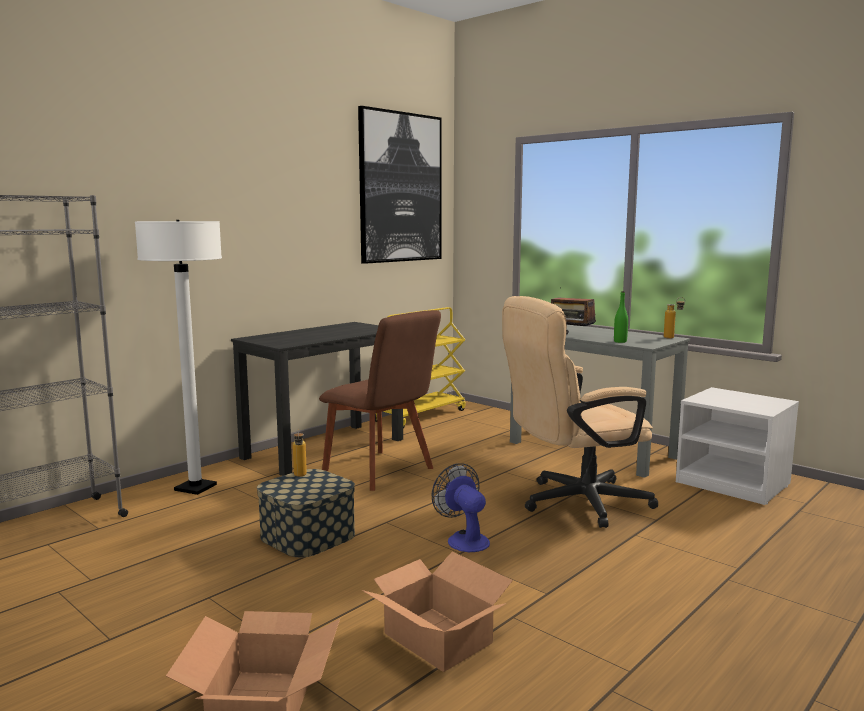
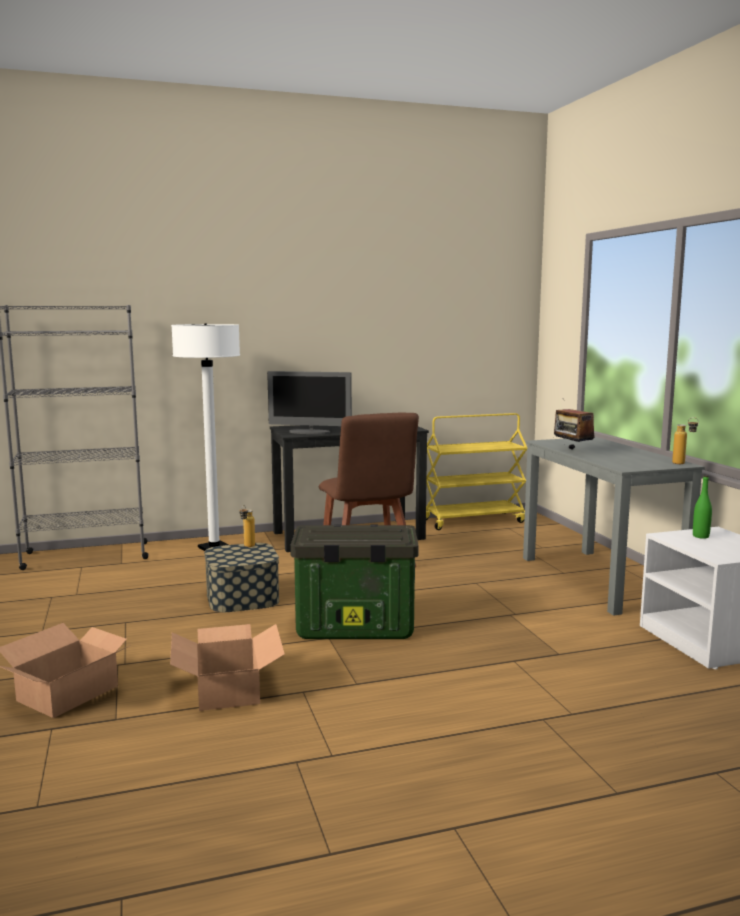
camera: 30 degrees right, 0 degrees up
picture [358,106,442,264] -> none
fan [432,463,490,552] -> storage box [290,524,419,639]
beige office chair [502,296,658,528] -> none
green bottle [614,291,628,343] -> green bottle moved to [693,475,712,539]
none -> monitor [267,371,352,434]

